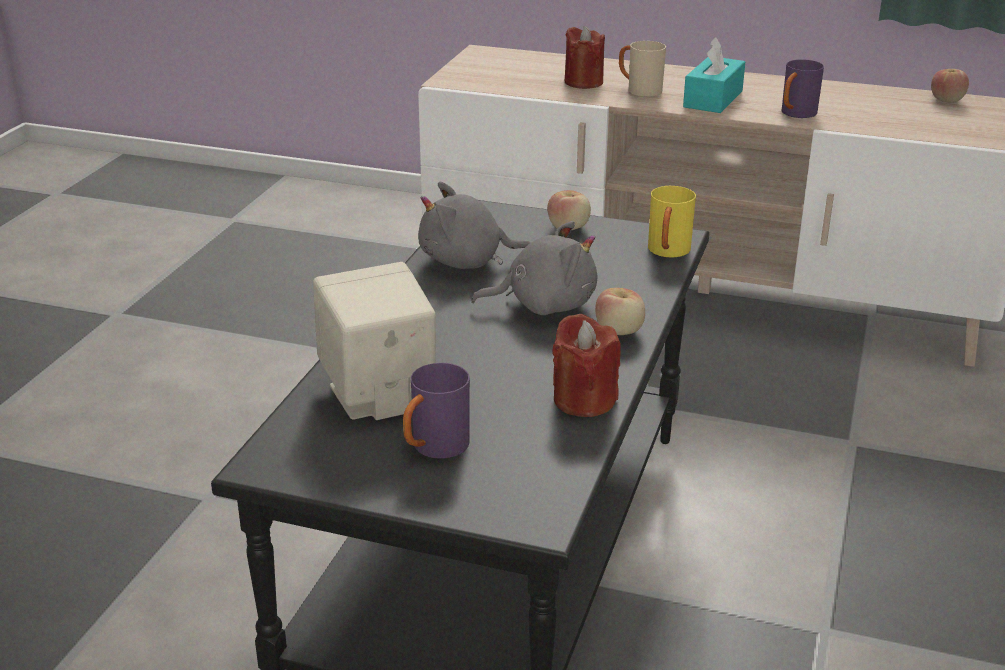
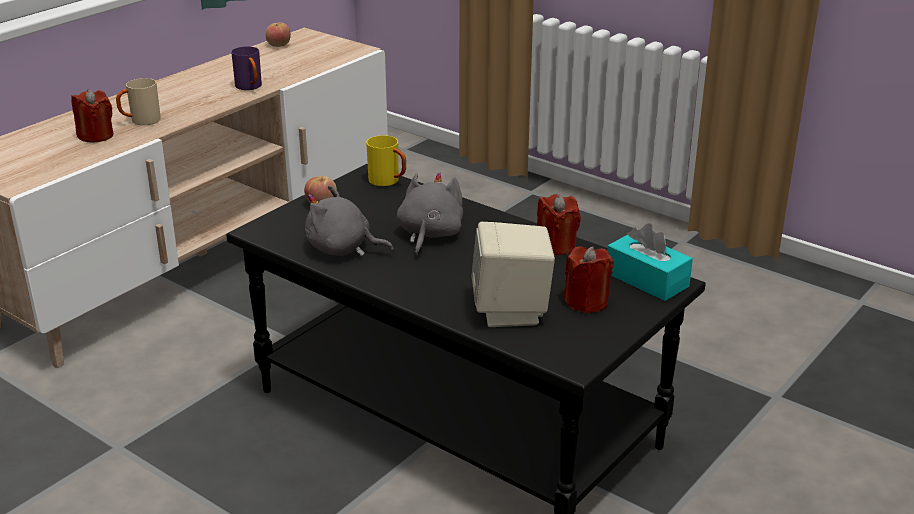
camera: 70 degrees left, 0 degrees up
purple mug [403,363,470,458] -> red candle [564,246,614,313]
grey plush toy [418,182,531,269] -> grey plush toy turned 90 degrees clockwise [305,185,394,256]
apple [595,288,645,335] -> none
turquoise tissue box [683,37,745,113] -> turquoise tissue box moved to [607,223,693,301]

